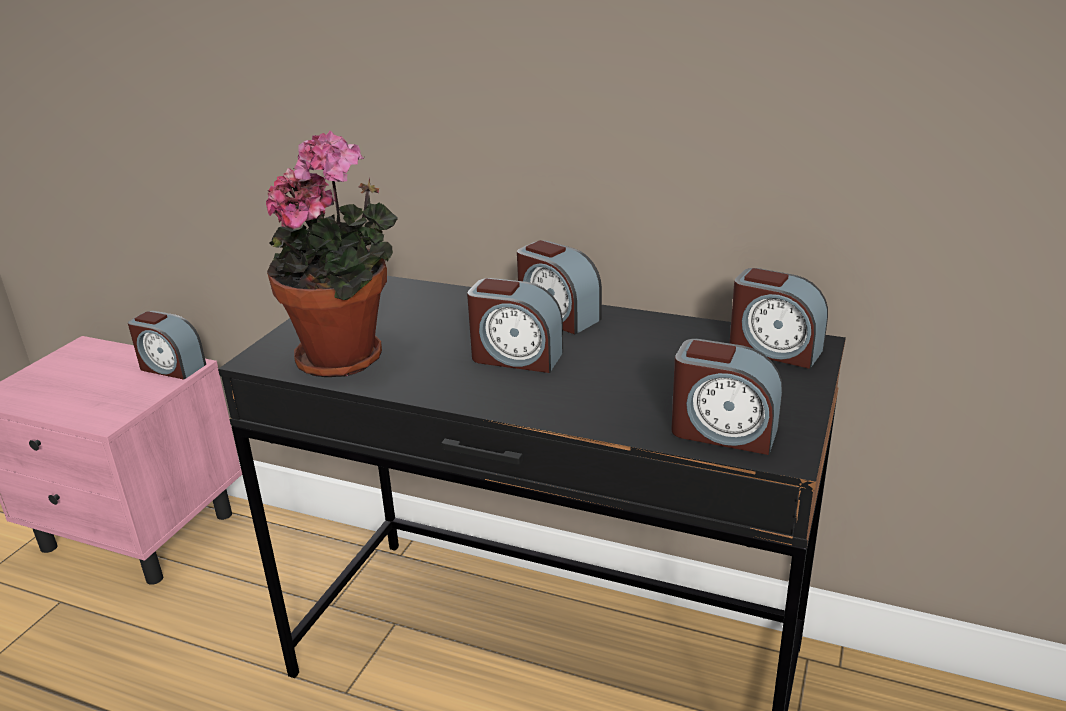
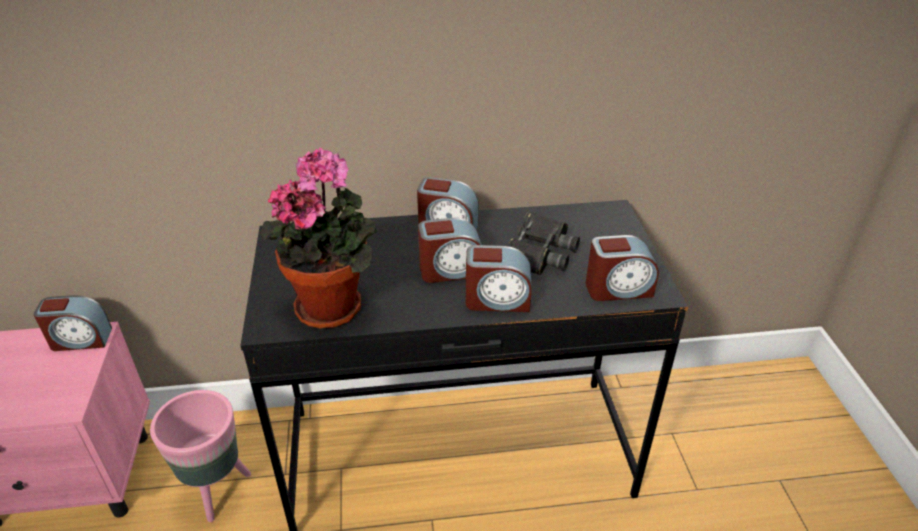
camera: 30 degrees left, 10 degrees up
alarm clock [730,268,828,369] -> alarm clock moved to [466,245,532,312]
none -> pink planter [150,390,251,522]
none -> black binoculars [508,212,580,275]

